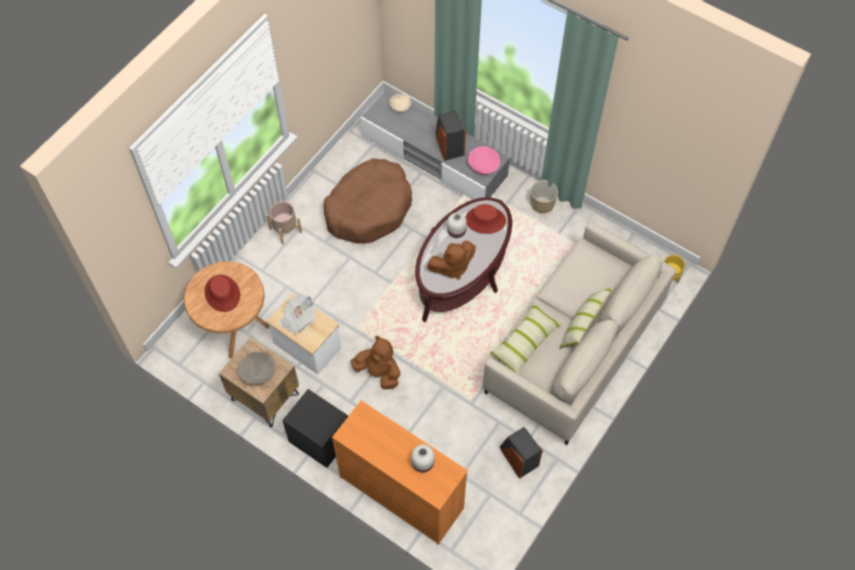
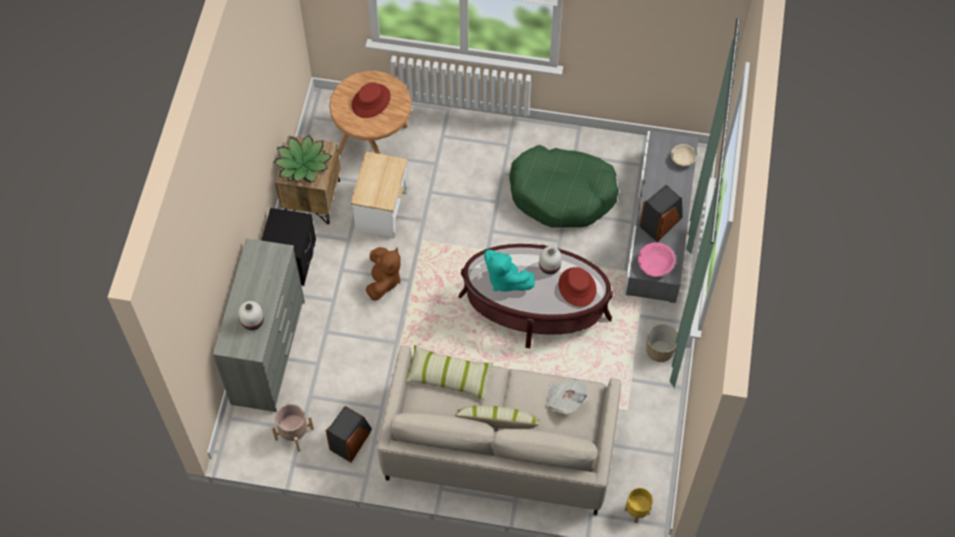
camera: 65 degrees right, 0 degrees up
beige bowl [238,352,276,385] -> potted plant [274,135,332,183]
beige planter [266,201,302,245] -> beige planter moved to [271,404,314,452]
newspaper [279,294,316,335] -> newspaper moved to [545,379,588,414]
brown dog bed [324,158,412,244] -> green dog bed [509,145,619,228]
orange dresser [332,400,468,545] -> grey dresser [213,238,305,412]
brown plush toy [427,240,476,280] -> turquoise plush toy [484,249,535,292]

